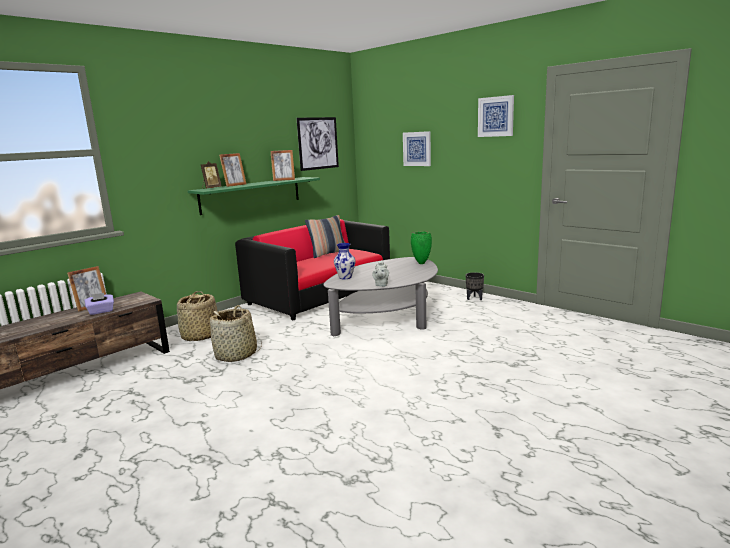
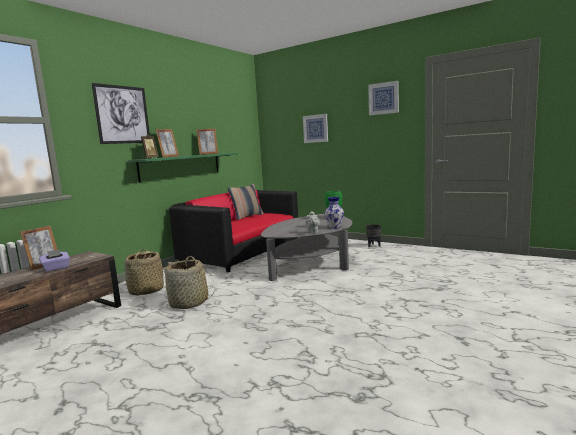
camera: 10 degrees left, 5 degrees down
picture [297,117,339,171] -> picture moved to [91,83,150,144]
vase [334,243,355,279] -> vase moved to [325,197,344,229]

